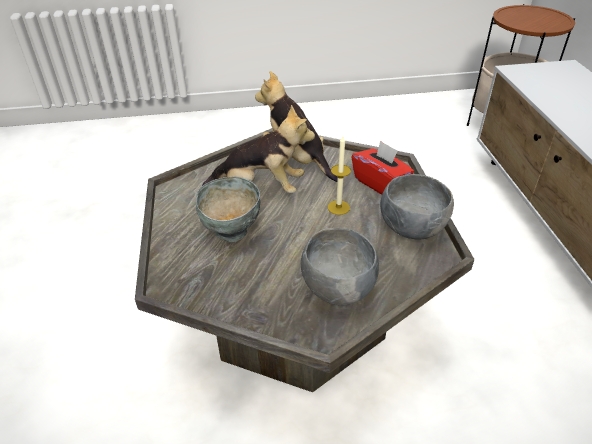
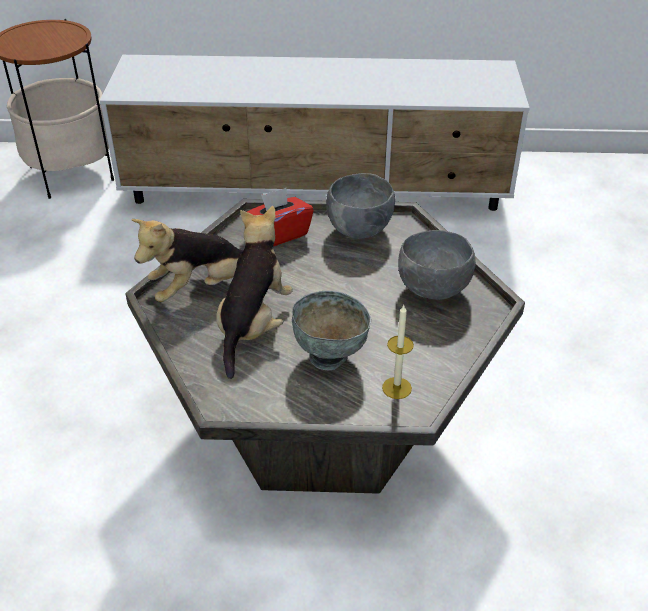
camera: 80 degrees left, 0 degrees up
candle [328,136,351,215] -> candle moved to [382,305,414,399]

